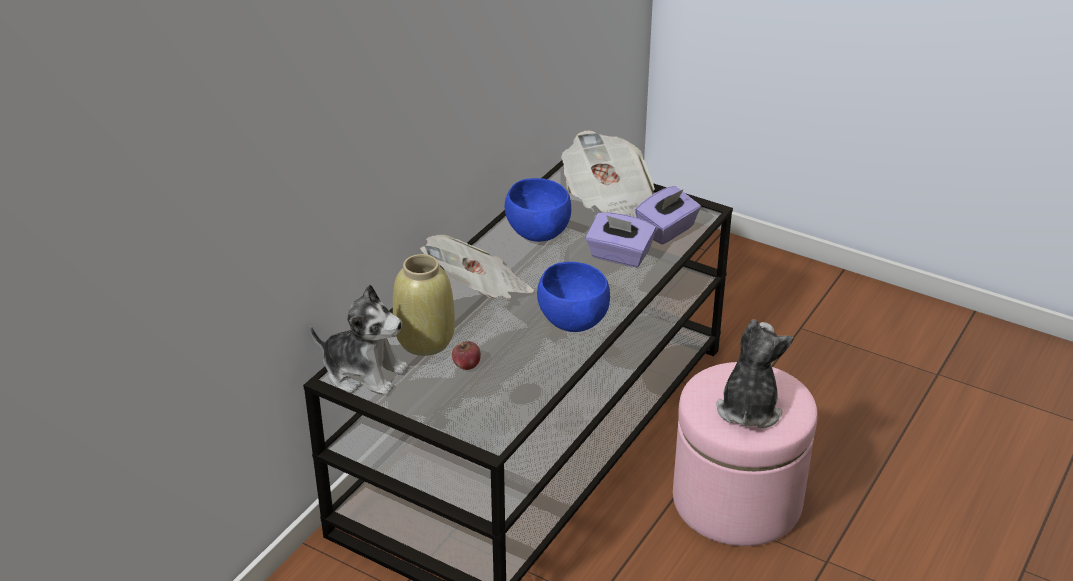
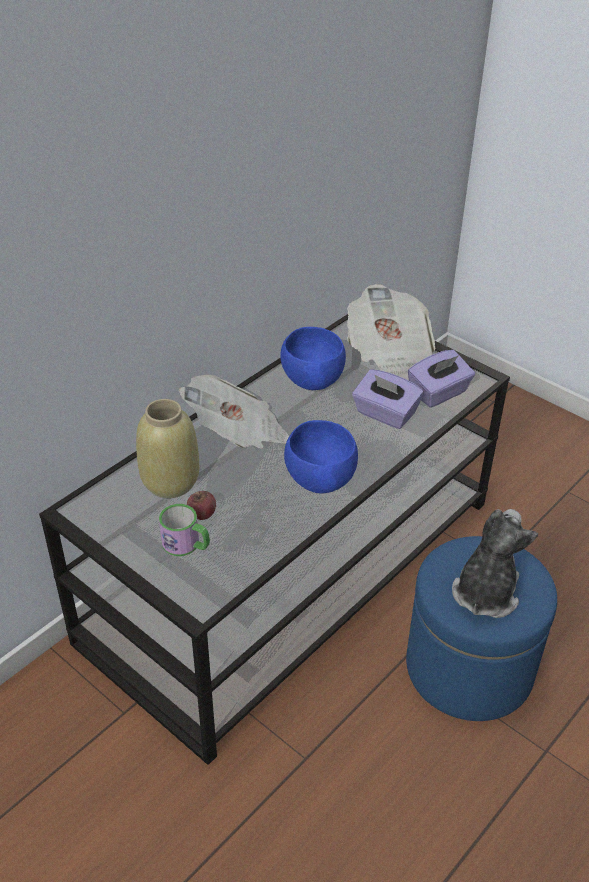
camera: 10 degrees right, 5 degrees up
plush toy [310,284,408,396] -> none
pink ottoman [673,362,818,546] -> blue ottoman [406,536,557,721]
none -> mug [159,504,210,556]

